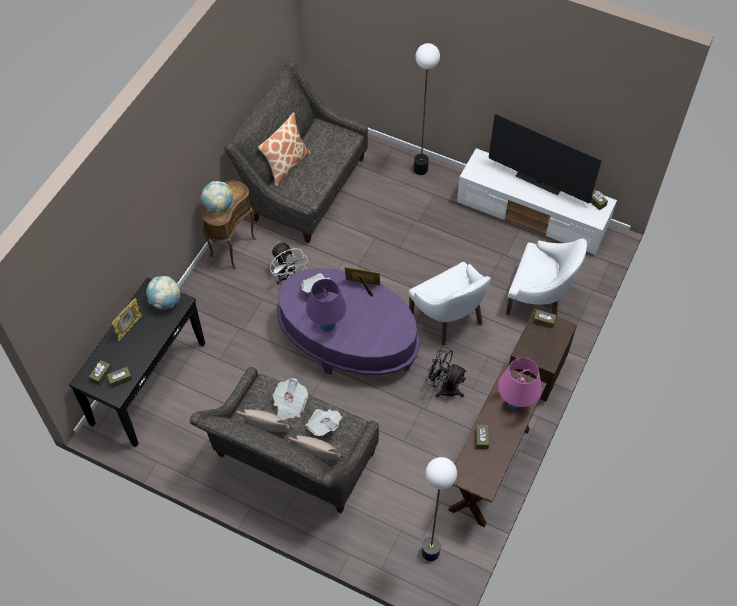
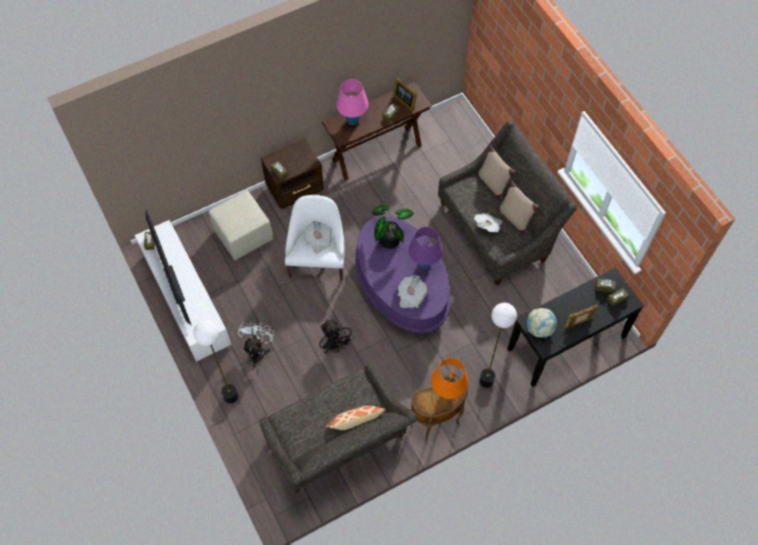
camera: 145 degrees left, 5 degrees up
globe [201,181,233,214] -> orange table lamp [431,358,469,399]
white fan [270,242,308,284] -> white fan moved to [238,321,274,367]
newspaper [305,409,342,436] -> newspaper moved to [304,221,332,254]
picture frame [345,266,380,297] -> picture frame moved to [393,78,417,112]
floor lamp [422,457,457,561] -> floor lamp moved to [479,303,517,388]
black fan [425,347,467,397] -> black fan moved to [319,319,354,354]
white armchair [506,239,587,316] -> beige ottoman [209,191,273,260]
none -> potted plant [372,205,414,249]

